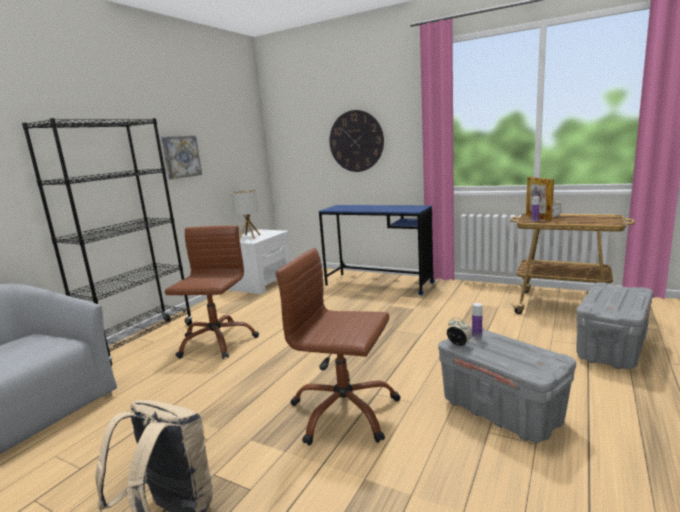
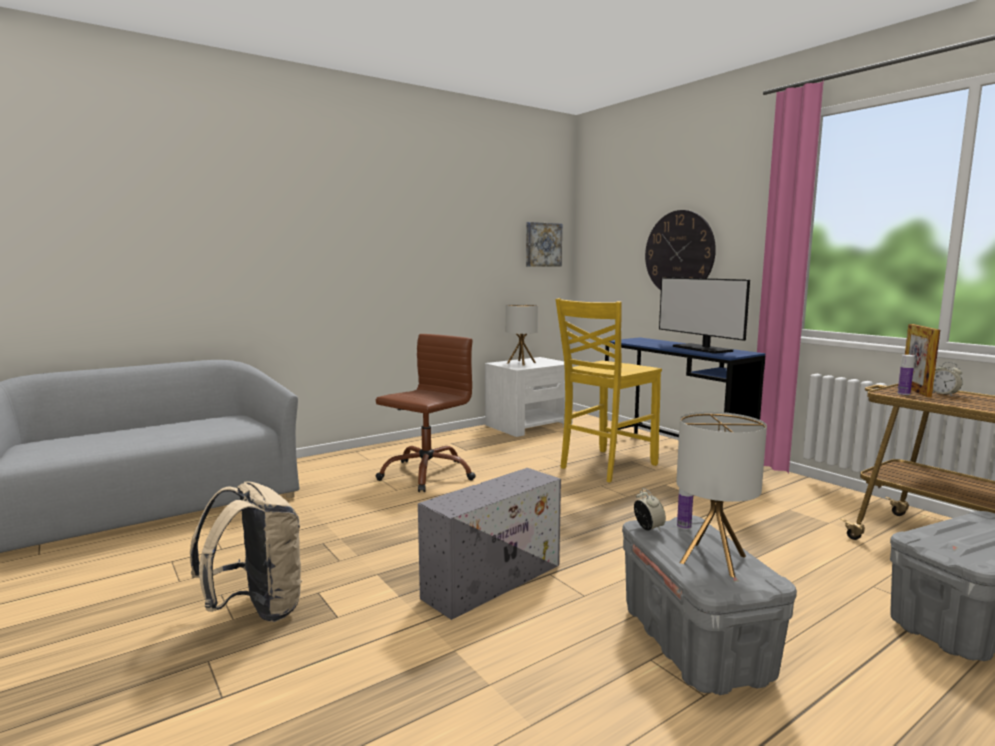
camera: 25 degrees right, 5 degrees down
black bookcase [22,118,193,366] -> none
picture [161,136,202,179] -> picture moved to [526,222,562,267]
brown office chair [276,248,400,445] -> grey storage box [418,468,561,620]
none -> yellow chair [556,298,662,482]
none -> monitor [659,277,750,354]
none -> table lamp [676,412,767,578]

